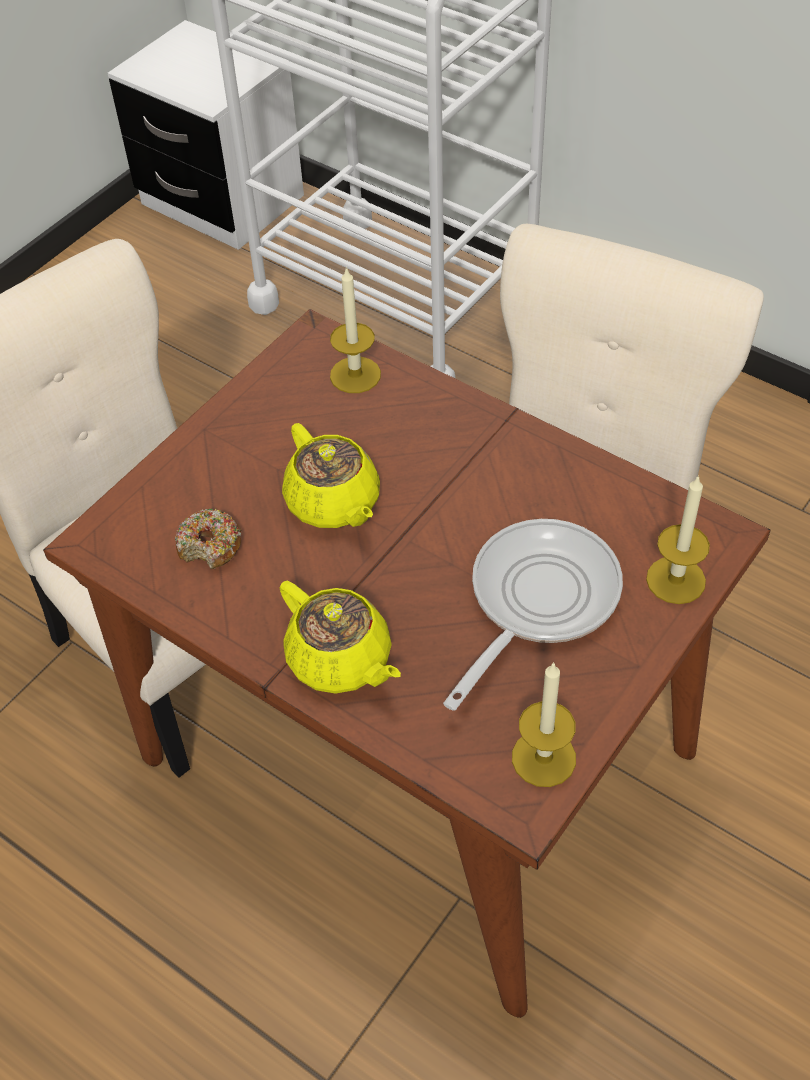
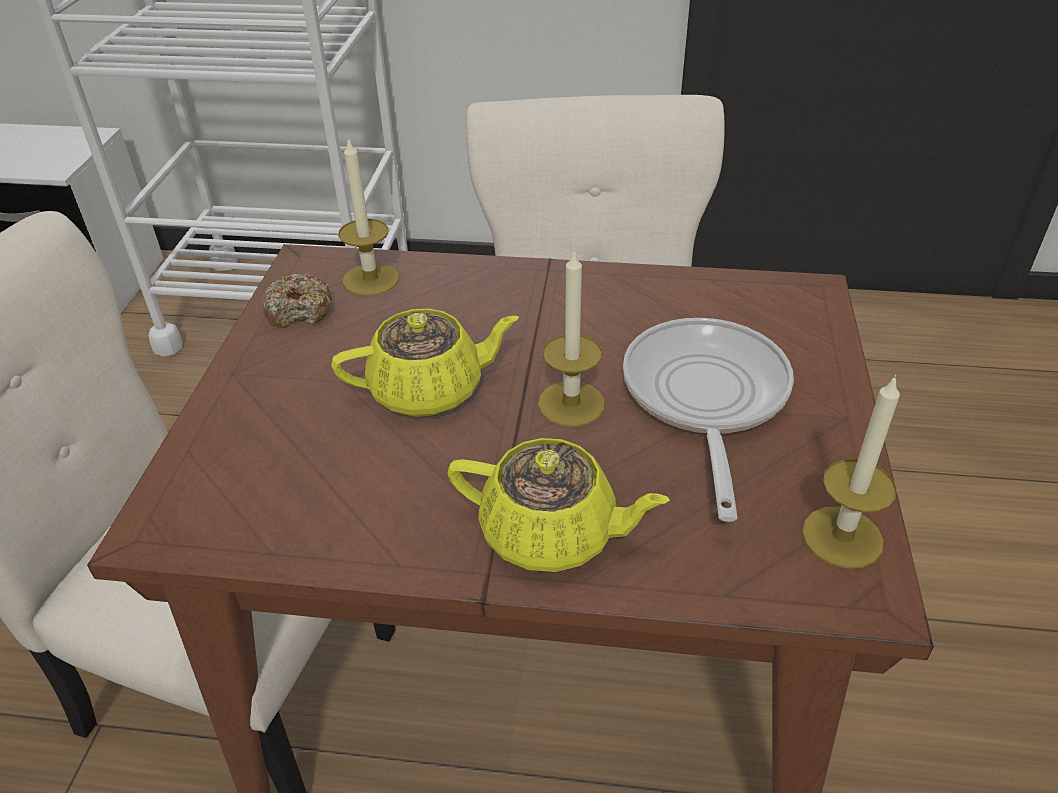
camera: 30 degrees left, 10 degrees down
donut [175,509,242,569] -> donut moved to [262,273,332,328]
yellow teapot [282,423,380,528] -> yellow teapot turned 45 degrees counterclockwise [331,308,519,417]
candle [646,475,710,604] -> candle moved to [538,249,605,427]

